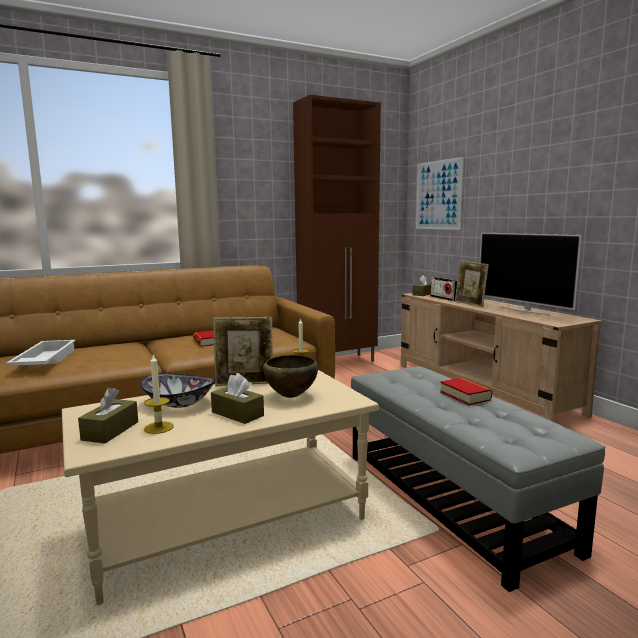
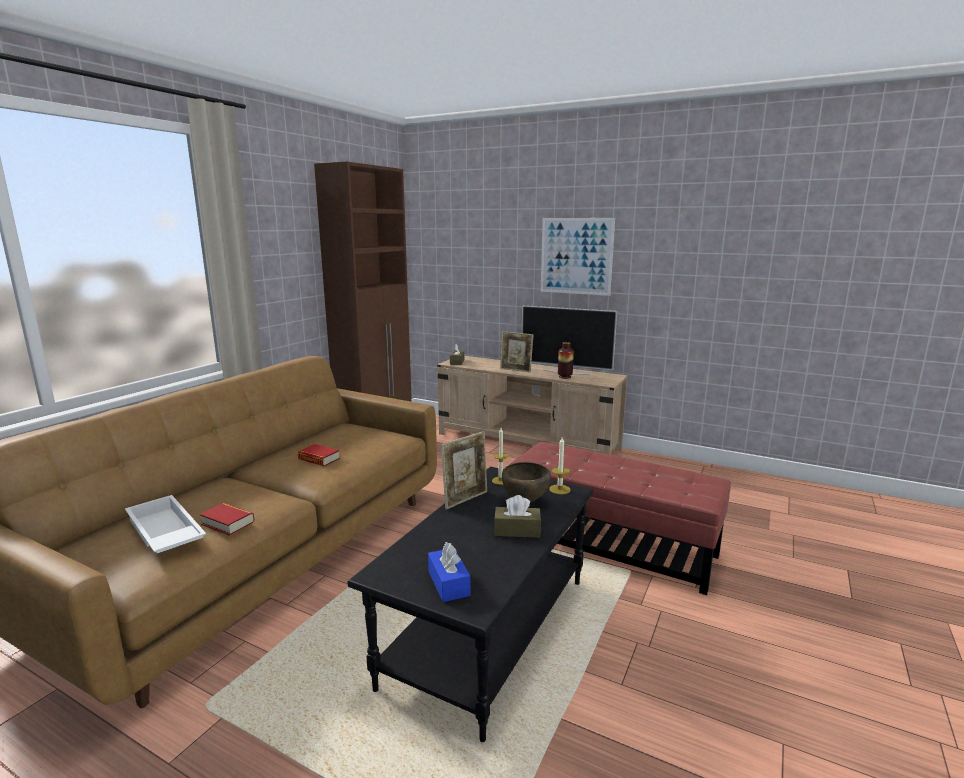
camera: 35 degrees left, 5 degrees up
beige coffee table [62,370,379,605] -> black coffee table [347,467,593,742]
brown tissue box [78,387,138,443] -> blue tissue box [428,542,470,602]
bowl [140,373,215,408] -> none
candle [144,354,174,434] -> candle moved to [549,437,571,495]
grey ottoman [351,366,605,592] -> red ottoman [510,442,731,595]
picture [416,157,464,230] -> picture moved to [541,218,615,296]
radio [431,277,457,301] -> none
book [440,378,492,405] -> book moved to [199,503,254,536]
none -> vase [558,342,574,379]

